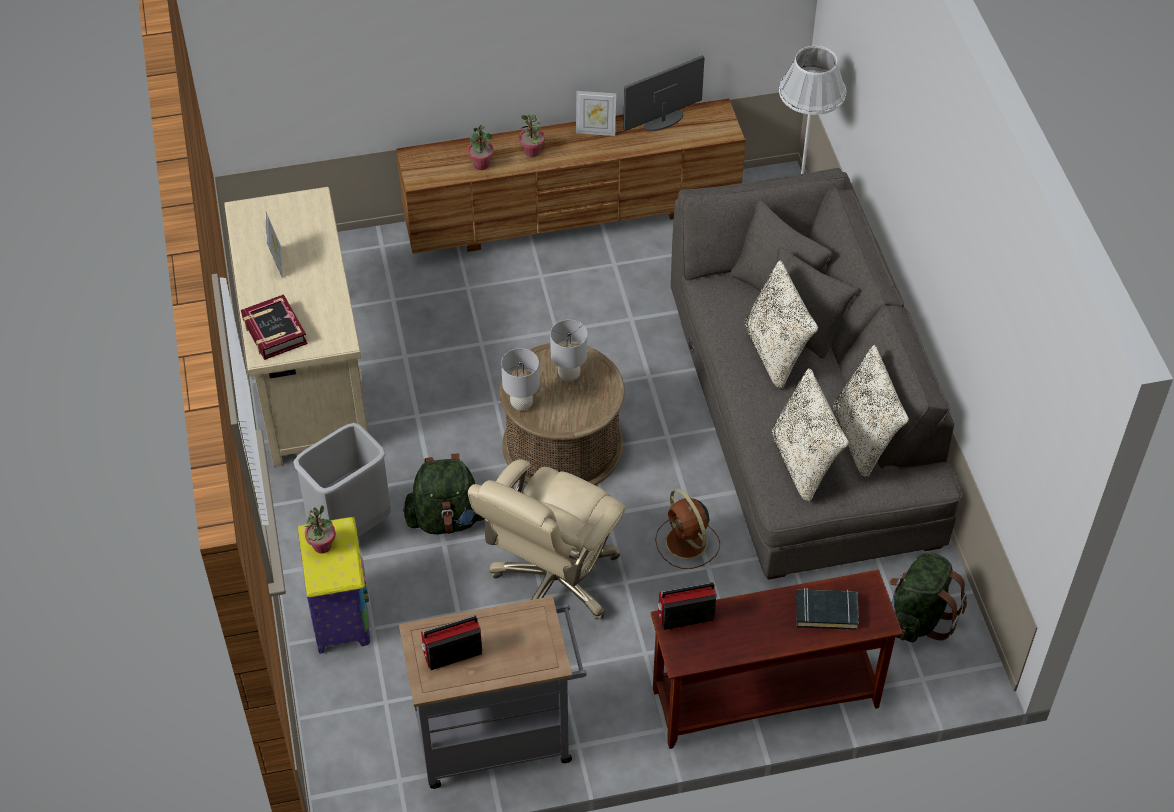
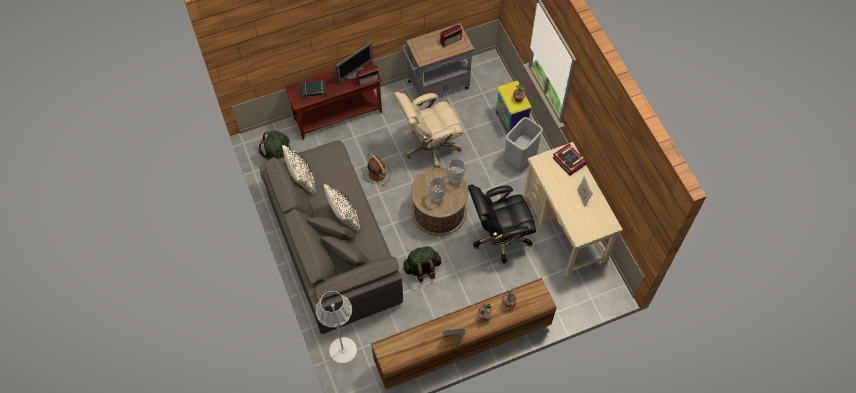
camera: 170 degrees right, 10 degrees up
green backpack [403,454,485,535] -> green backpack moved to [403,246,441,283]
beige office chair [468,459,626,620] -> beige office chair turned 135 degrees counterclockwise [394,92,463,168]
monitor [623,55,704,131] -> monitor moved to [336,43,373,82]
beige pillow [771,368,849,502] -> none
none -> black office chair [468,184,536,264]

